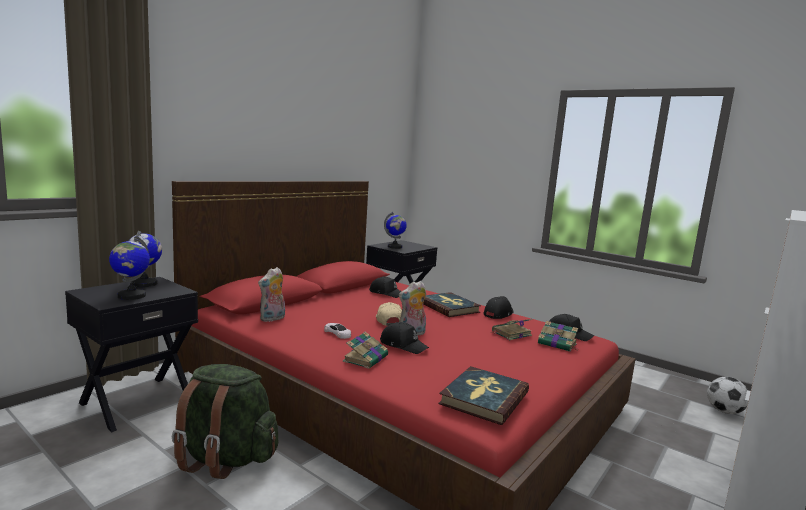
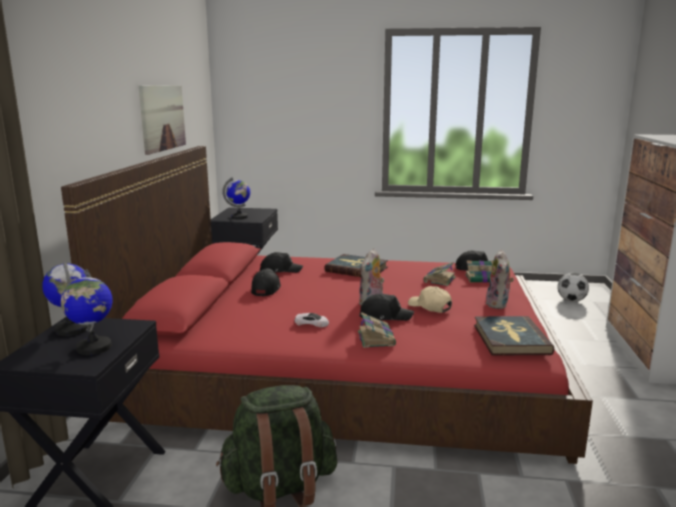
camera: 30 degrees left, 5 degrees up
plush toy [258,267,285,322] -> plush toy moved to [486,250,514,309]
beige cap [376,302,402,326] -> beige cap moved to [408,286,452,313]
black cap [483,296,513,319] -> black cap moved to [251,268,281,296]
none -> picture [139,85,186,155]

